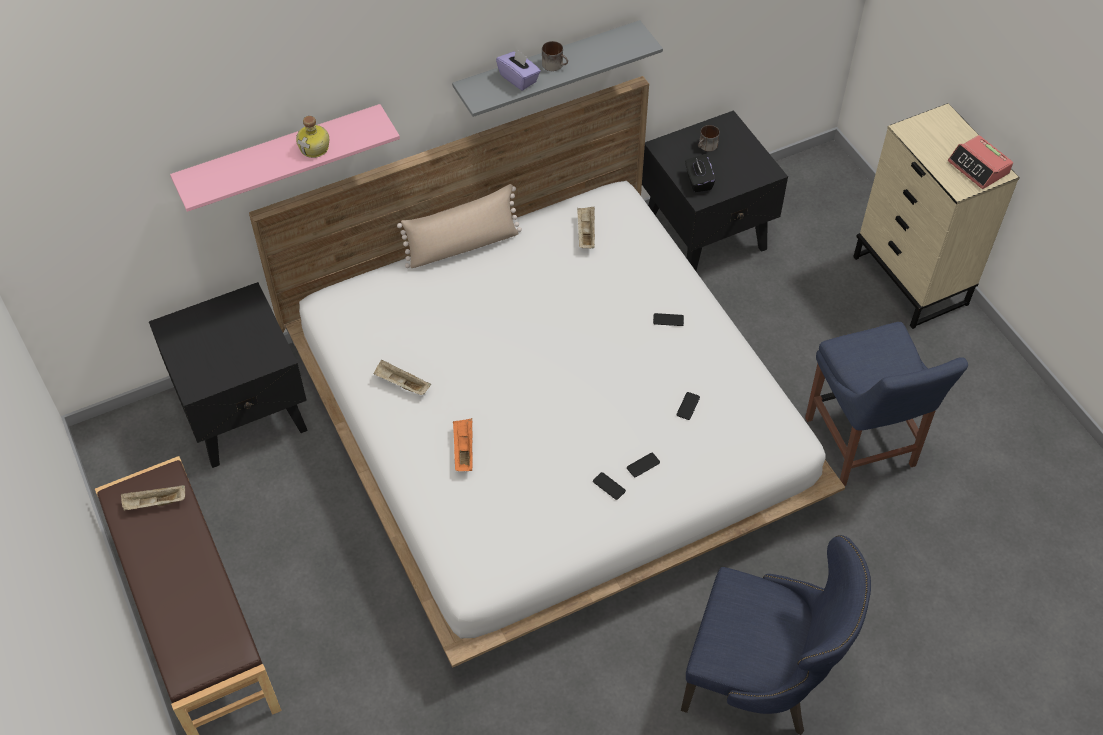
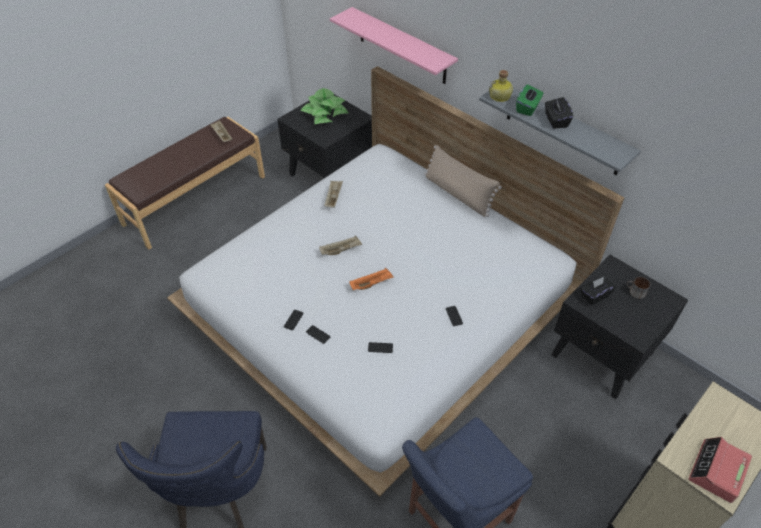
camera: 70 degrees right, 5 degrees down
bottle [296,116,329,158] -> bottle moved to [489,70,513,102]
orange tray [453,418,473,471] -> orange tray moved to [349,268,394,290]
purple tissue box [496,48,541,91] -> green tissue box [516,84,543,116]
mug [542,41,568,71] -> black tissue box [545,97,573,129]
beige tray [577,207,595,248] -> beige tray moved to [319,236,362,255]
none -> potted plant [300,88,349,124]

